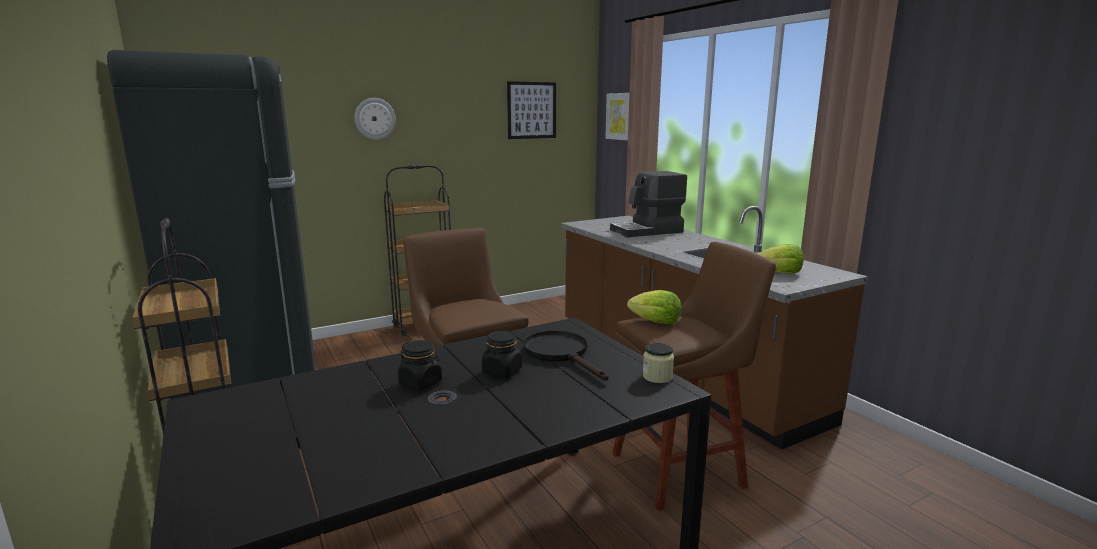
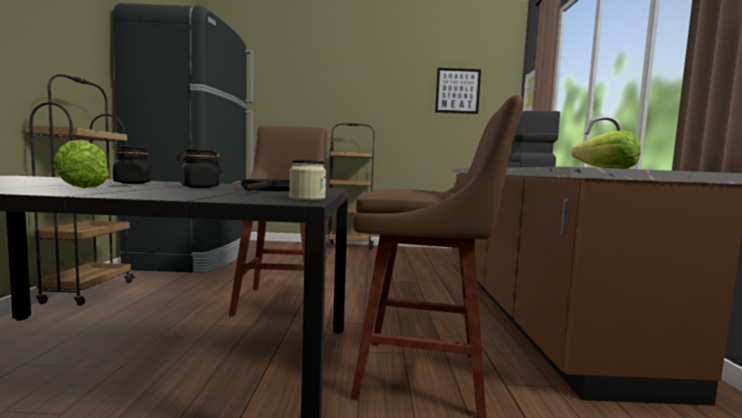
camera: 30 degrees right, 10 degrees down
wall clock [355,98,396,140] -> none
lettuce [627,290,681,324] -> lettuce moved to [53,140,109,188]

